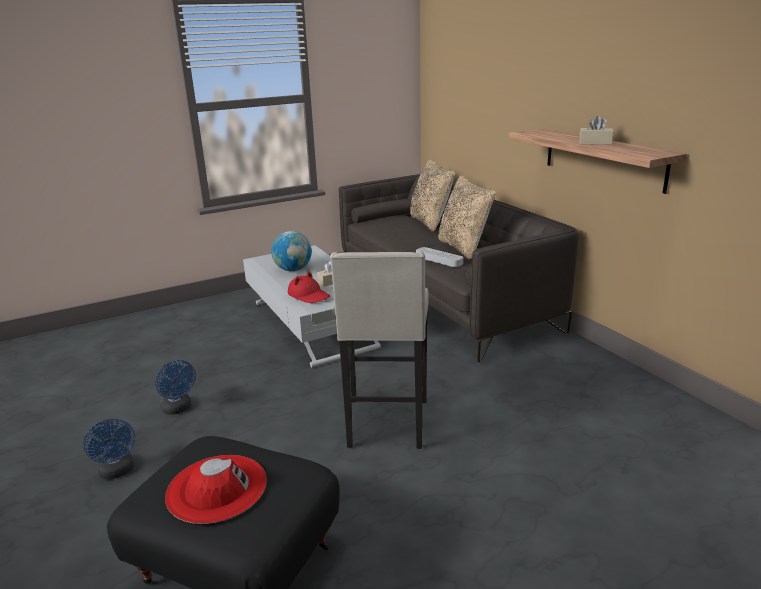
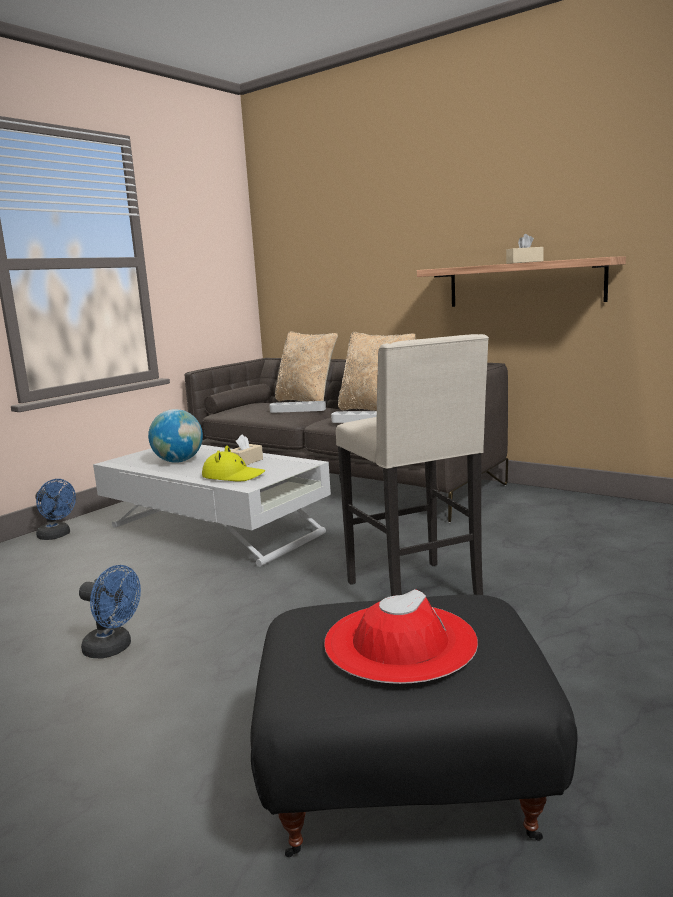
camera: 25 degrees left, 10 degrees down
blue fan [83,419,135,479] -> blue fan moved to [35,479,76,540]
red hat [288,272,330,303] -> yellow hat [202,445,265,481]
none -> grey tray [269,401,326,413]

